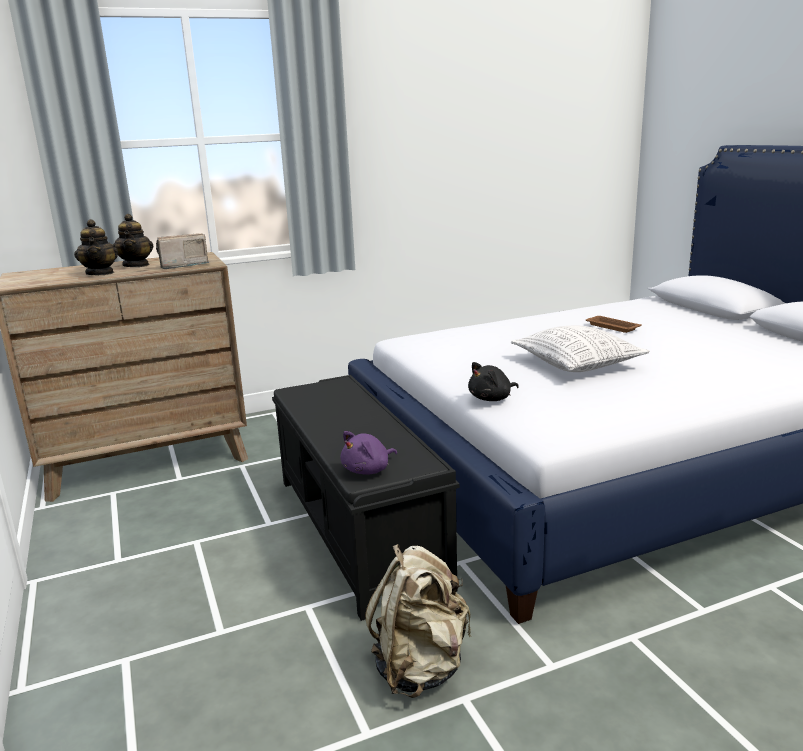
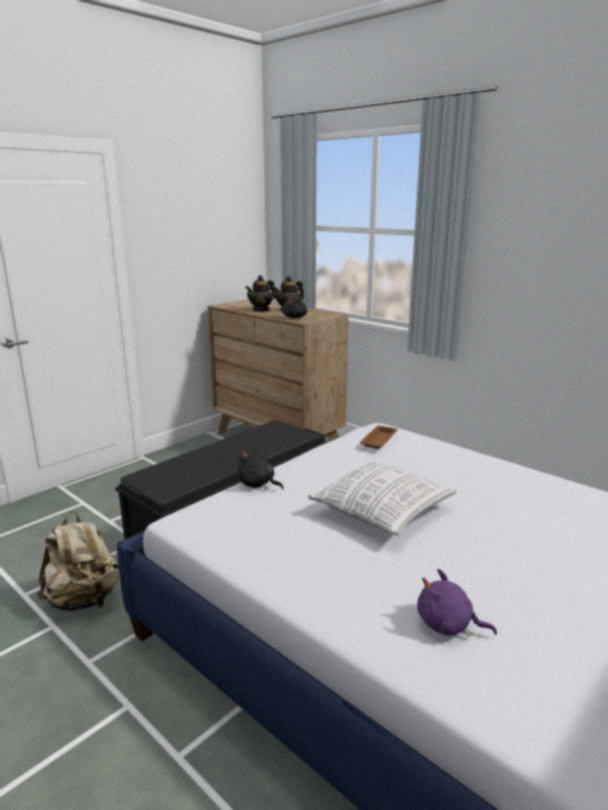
camera: 65 degrees right, 0 degrees up
radio [156,233,210,269] -> black plush toy [282,296,307,318]
purple plush toy [340,431,397,474] -> purple plush toy moved to [417,569,497,637]
brown tray [586,316,642,333] -> brown tray moved to [360,426,398,449]

